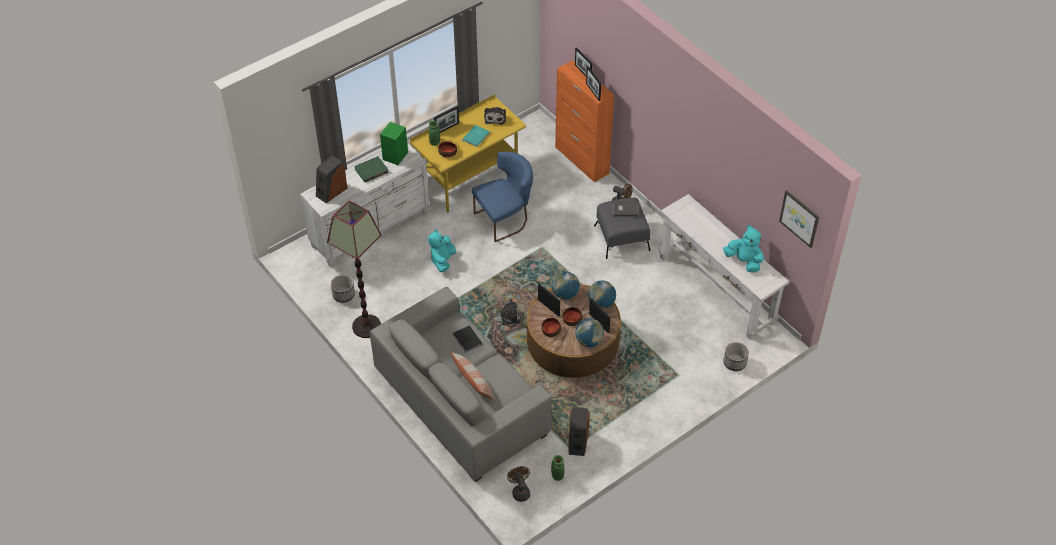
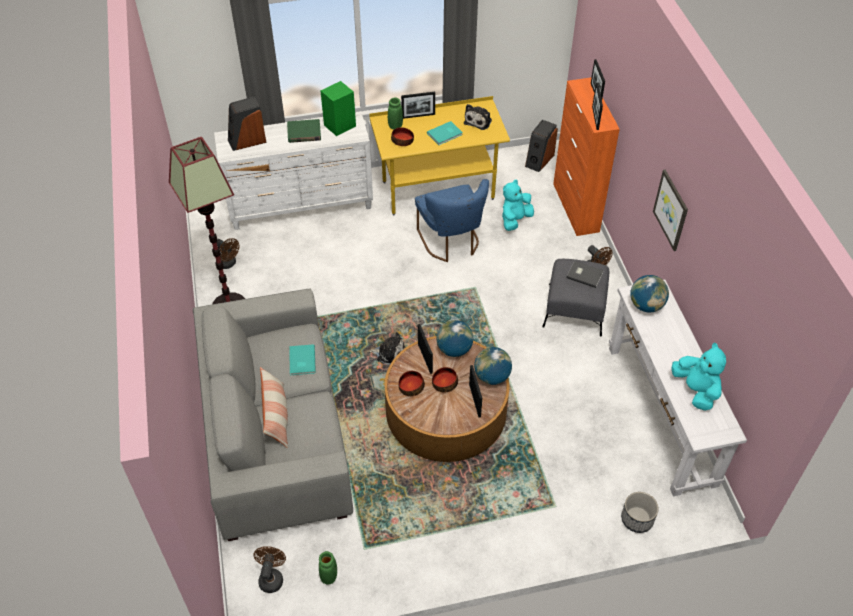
camera: 25 degrees right, 0 degrees up
planter [331,275,355,303] -> brown fan [217,238,239,269]
turquoise plush toy [428,229,456,272] -> turquoise plush toy moved to [502,180,534,231]
black book [453,325,483,352] -> turquoise book [289,344,316,375]
blue chair [472,152,533,242] -> blue chair turned 75 degrees clockwise [415,179,489,262]
speaker [568,407,590,456] -> speaker moved to [525,119,558,172]
globe [575,318,604,347] -> globe moved to [630,275,669,312]
picture [779,190,819,248] -> picture moved to [653,170,688,251]

